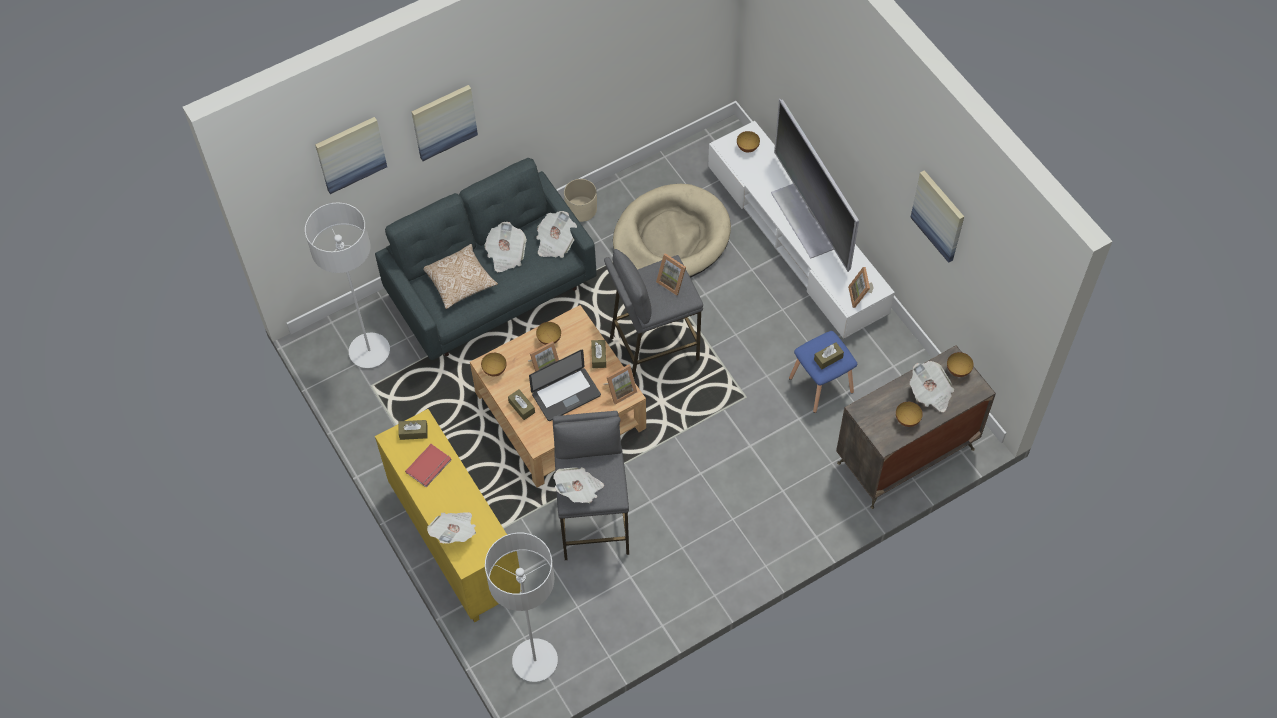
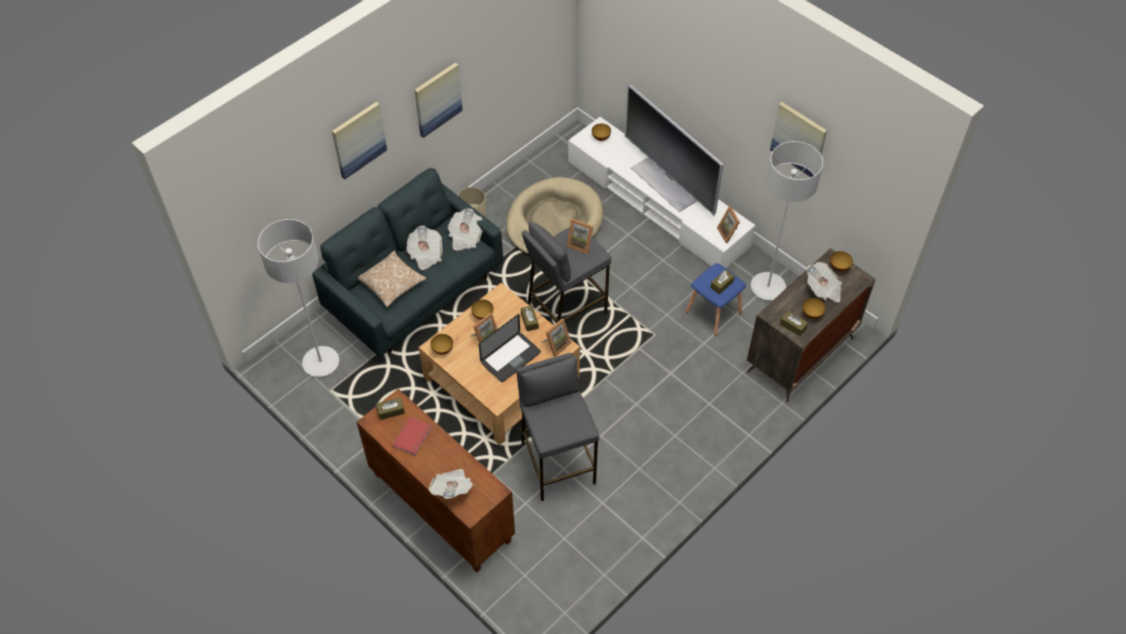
camera: 15 degrees left, 5 degrees down
picture [315,117,387,194] -> picture moved to [414,63,463,138]
yellow cabinet [375,409,522,623] -> brown cabinet [357,389,515,572]
grey floor lamp [485,533,558,682] -> grey floor lamp moved to [751,141,823,300]
brown tissue box [508,389,535,420] -> brown tissue box moved to [780,310,808,336]
newspaper [553,467,604,503] -> none

